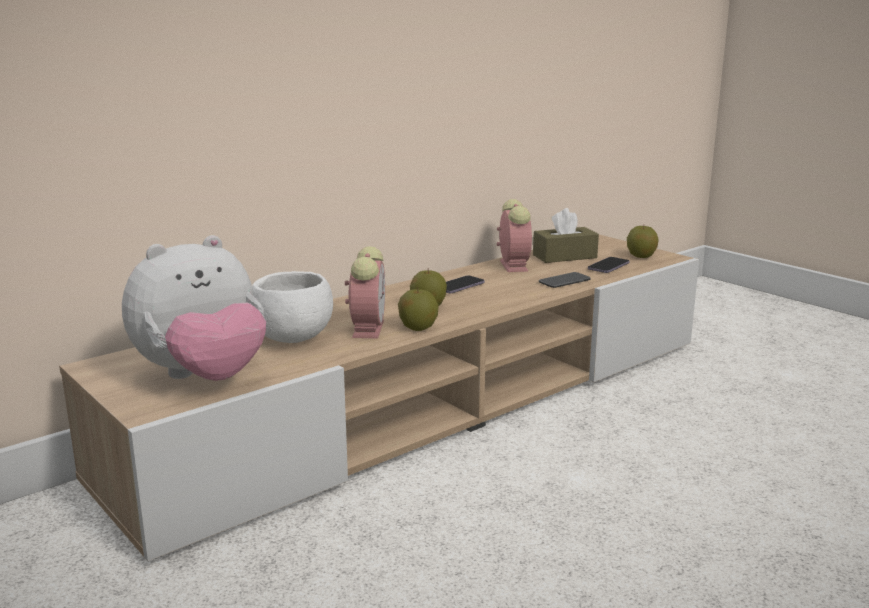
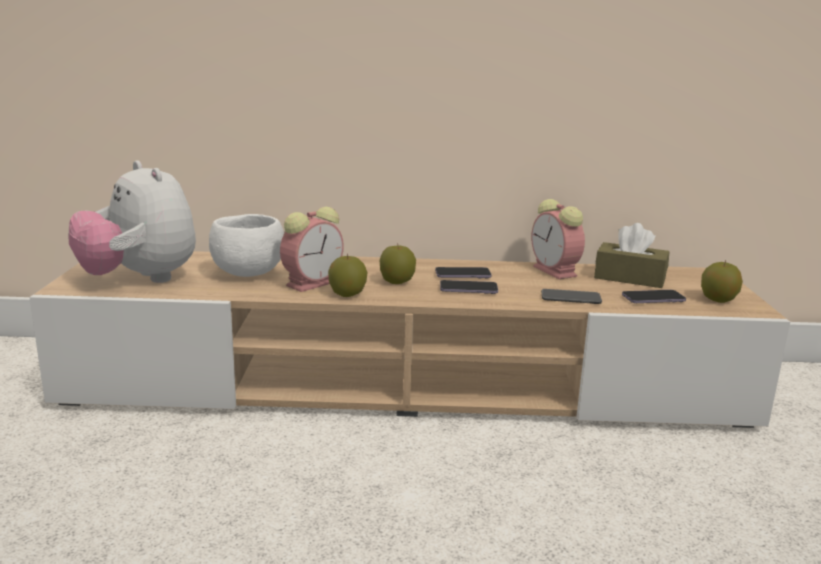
camera: 40 degrees right, 0 degrees up
plush toy [122,235,266,381] -> plush toy turned 45 degrees clockwise [69,160,196,283]
alarm clock [497,199,532,272] -> alarm clock turned 120 degrees clockwise [531,199,585,279]
none -> phone [440,280,498,294]

